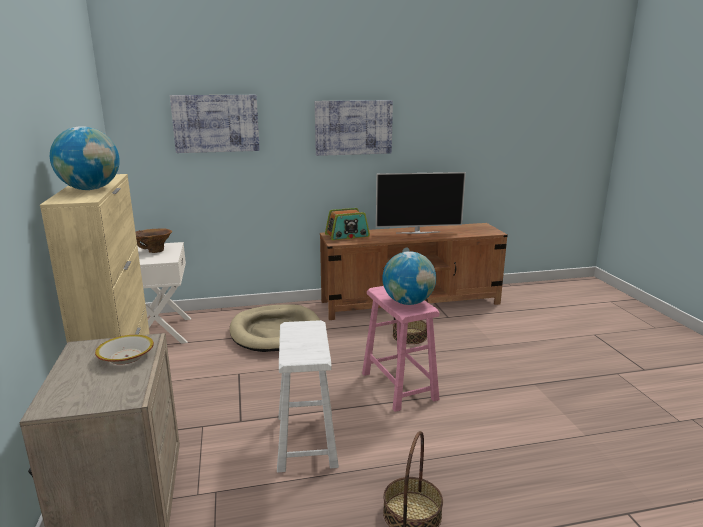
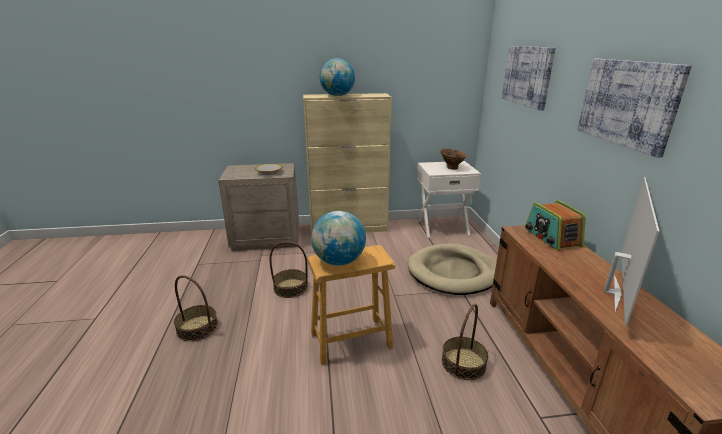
camera: 95 degrees right, 5 degrees up
white stool [277,320,339,472] -> basket [269,242,308,298]
pink stool [362,286,440,412] -> brown stool [307,245,395,365]
television [376,172,466,234] -> television turned 150 degrees counterclockwise [604,177,660,326]

